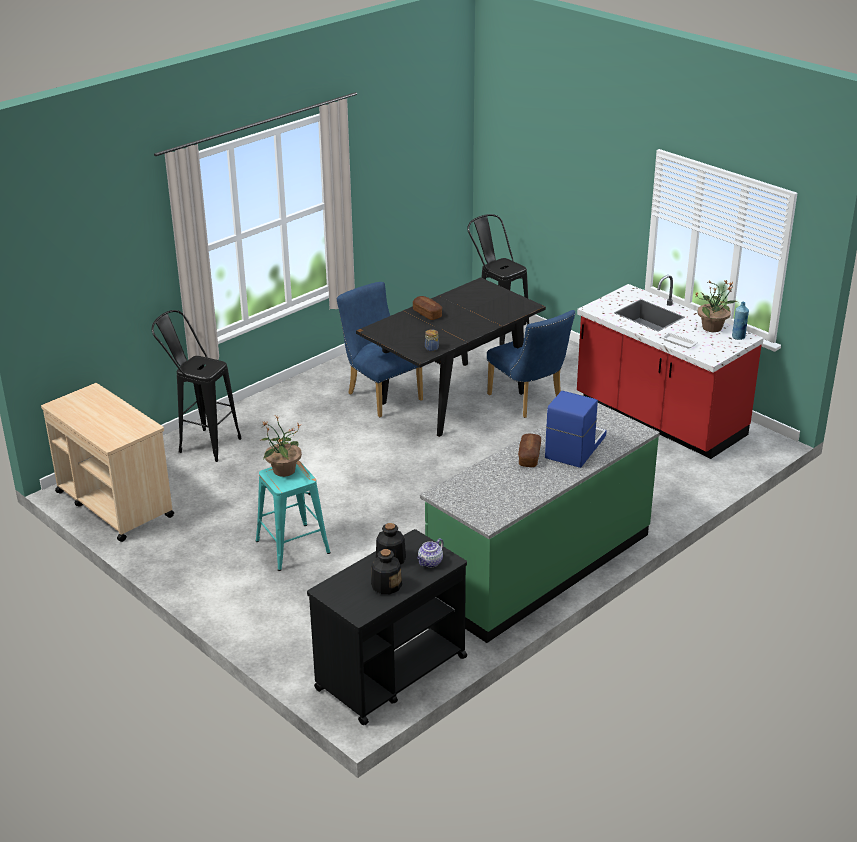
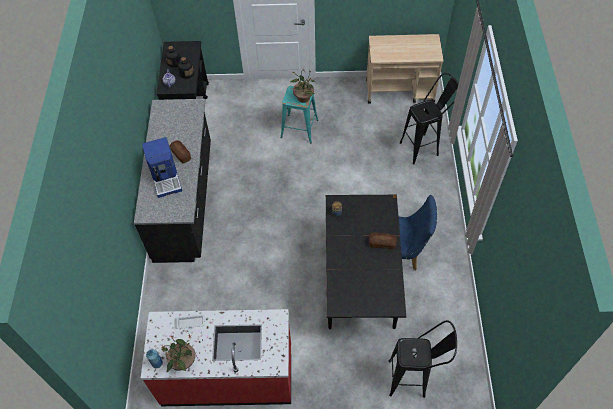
camera: 135 degrees right, 25 degrees up
green counter [420,403,660,643] -> black counter [134,99,211,263]
blue chair [487,310,576,418] -> none

